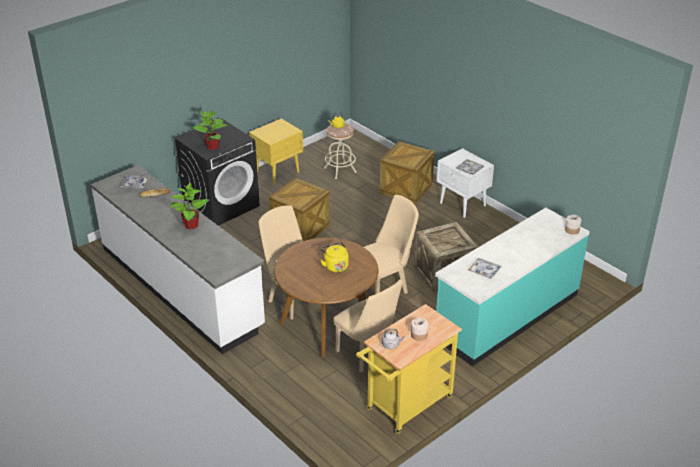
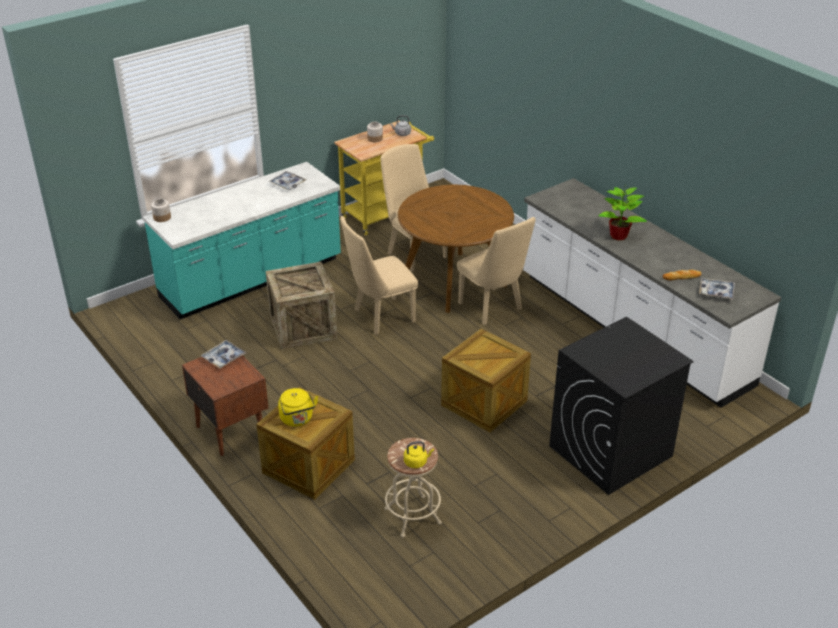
camera: 175 degrees left, 0 degrees up
potted plant [192,111,228,150] -> none
yellow nightstand [249,118,303,184] -> none
yellow kettle [321,242,349,273] -> yellow kettle moved to [278,388,318,427]
white nightstand [436,148,494,218] -> brown nightstand [182,355,269,456]

